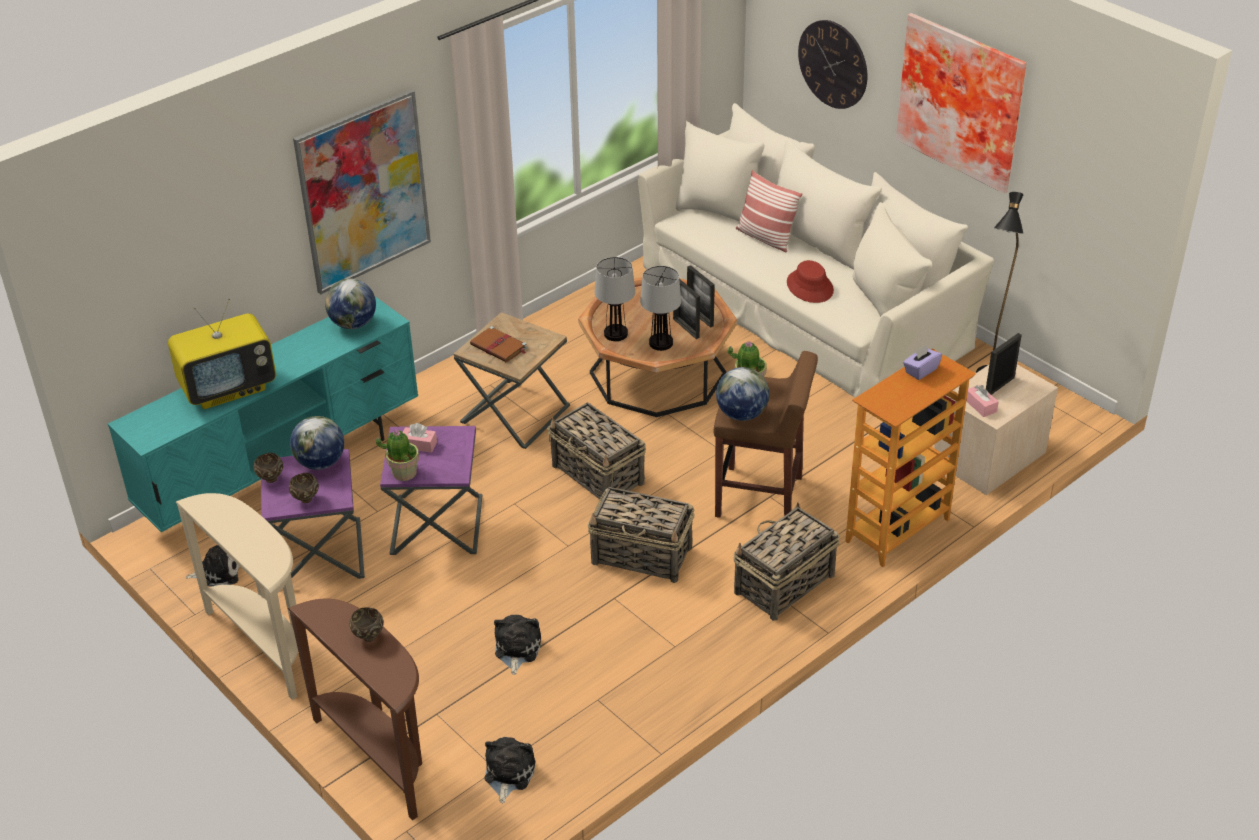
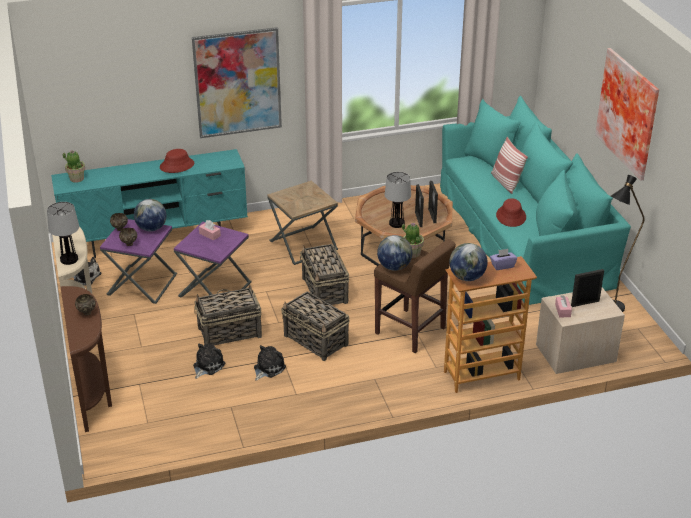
camera: 25 degrees right, 5 degrees down
television [168,298,276,409] -> none
globe [325,279,376,329] -> globe moved to [449,243,488,281]
potted plant [376,430,419,481] -> potted plant moved to [63,150,85,183]
brown book [470,326,527,362] -> none
plush toy [485,737,536,803] -> plush toy moved to [254,345,286,381]
table lamp [595,257,635,341] -> table lamp moved to [47,202,79,265]
beige sofa [638,103,994,398] -> turquoise sofa [440,96,631,305]
basket [733,502,839,621] -> basket moved to [194,285,262,345]
wall clock [798,20,867,109] -> none
none -> red hat [160,149,194,173]

